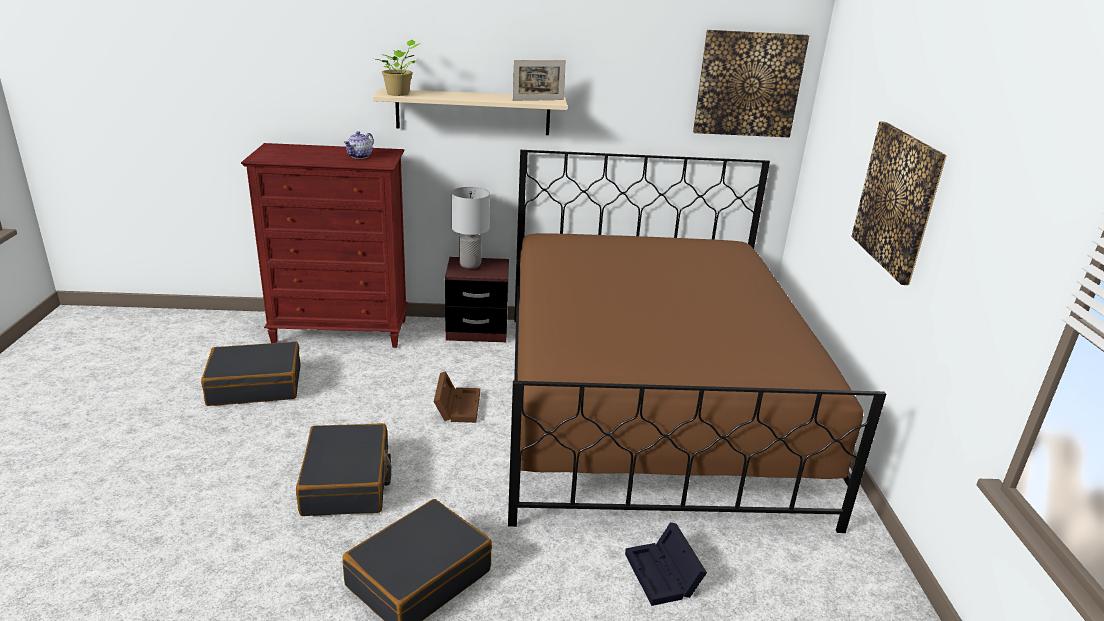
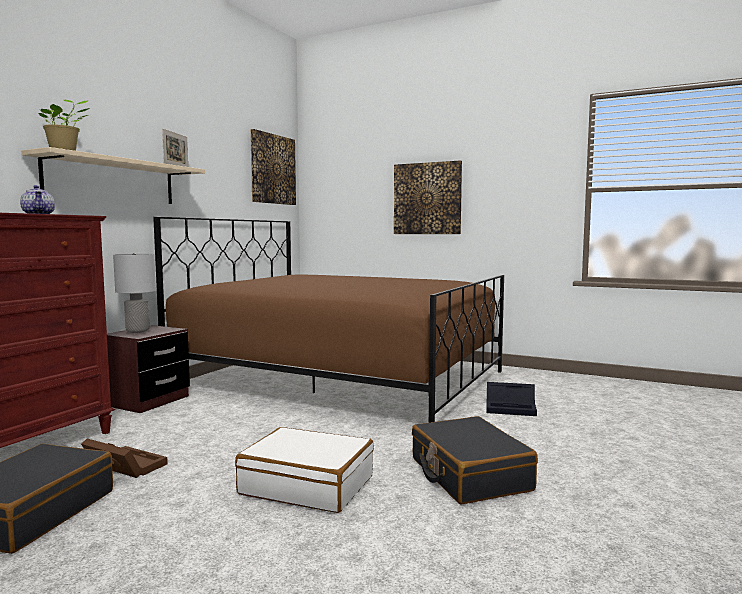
camera: 60 degrees left, 20 degrees down
black suitcase [296,423,391,516] -> white suitcase [235,427,374,513]
brown storage box [434,371,480,423] -> brown storage box moved to [81,438,168,478]

